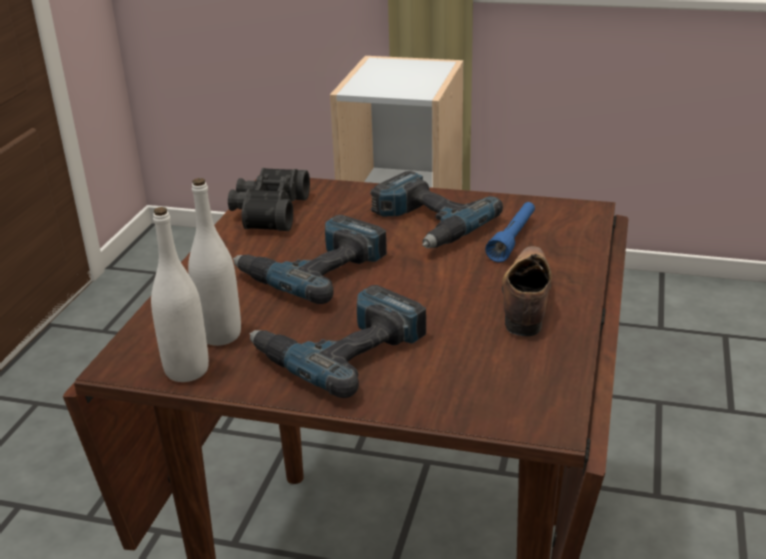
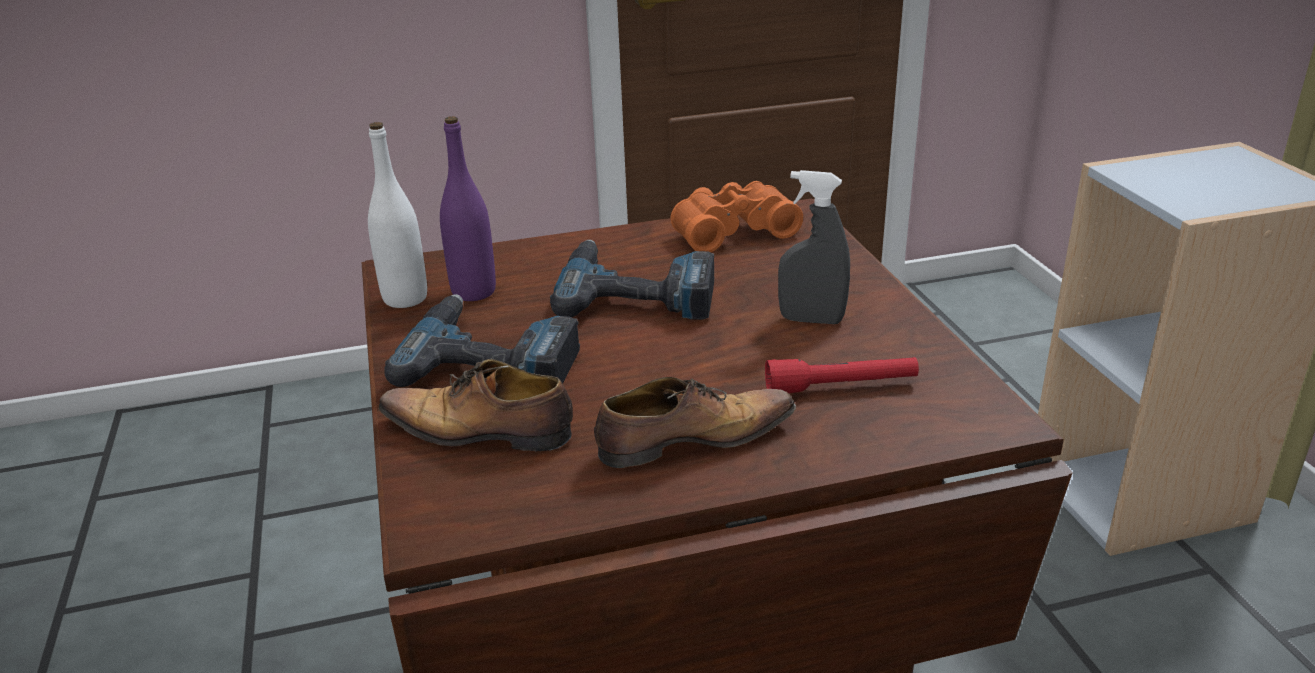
camera: 60 degrees right, 0 degrees up
white bottle [188,178,241,346] -> purple bottle [440,116,496,301]
black binoculars [228,168,310,231] -> orange binoculars [670,181,803,252]
power drill [370,171,503,248] -> grey spray bottle [778,170,850,324]
blue flashlight [485,202,535,262] -> red flashlight [765,357,919,393]
none -> shoe [378,359,573,452]

